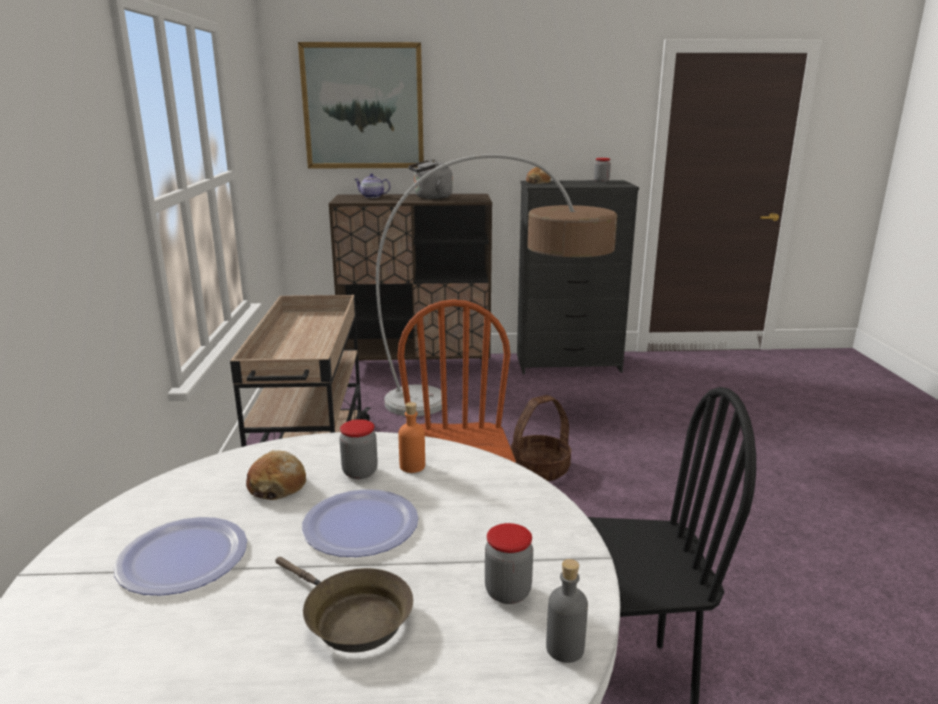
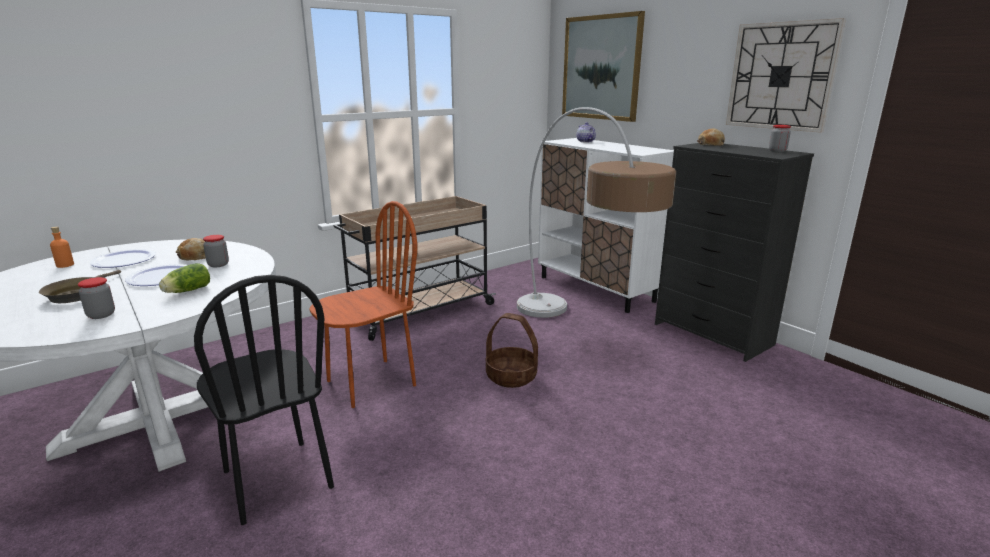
camera: 55 degrees right, 0 degrees up
brown cabinet [329,194,492,373] -> white cabinet [538,138,674,313]
orange bottle [398,402,425,473] -> orange bottle moved to [50,227,74,268]
grey kettle [408,159,453,199] -> none
grey bottle [546,559,588,663] -> none
none -> lettuce [159,263,210,293]
none -> wall clock [726,18,846,133]

